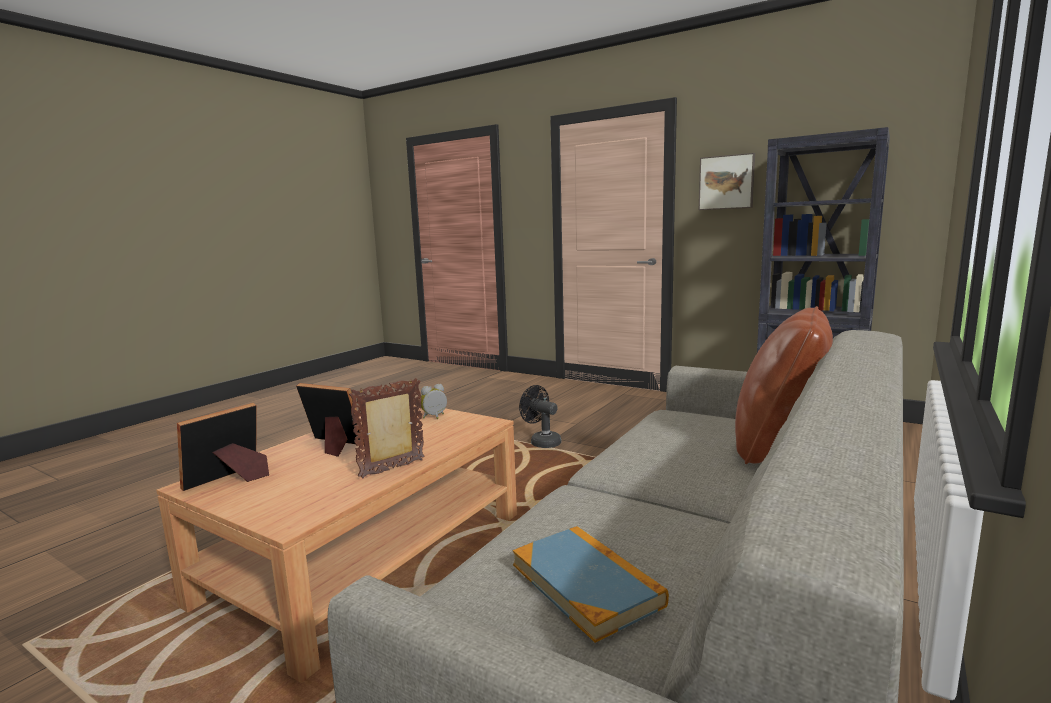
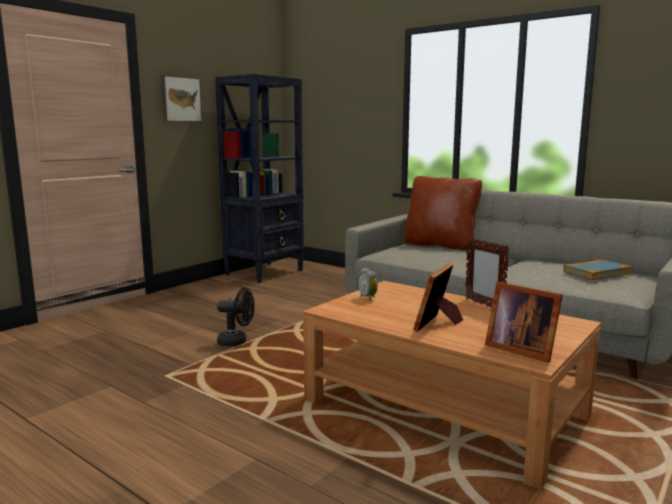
camera: 85 degrees left, 0 degrees up
black fan [519,385,561,448] -> black fan turned 135 degrees counterclockwise [217,288,255,347]

